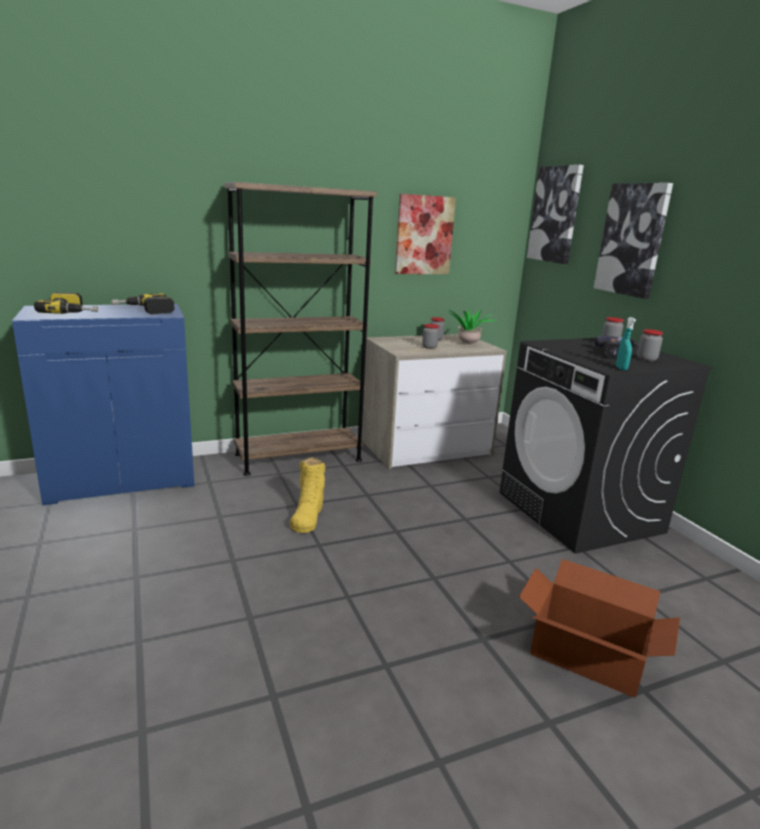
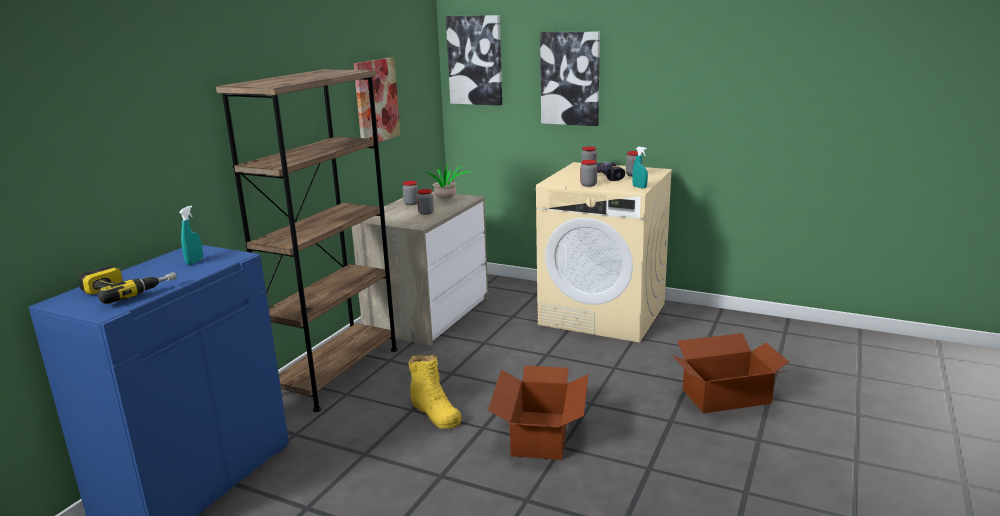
camera: 40 degrees left, 0 degrees up
power drill [111,293,175,315] -> turquoise spray bottle [179,206,203,265]
black washing machine [499,338,713,554] -> beige washing machine [536,162,672,343]
none -> cardboard box [488,366,588,460]
none -> jar [580,160,597,187]

